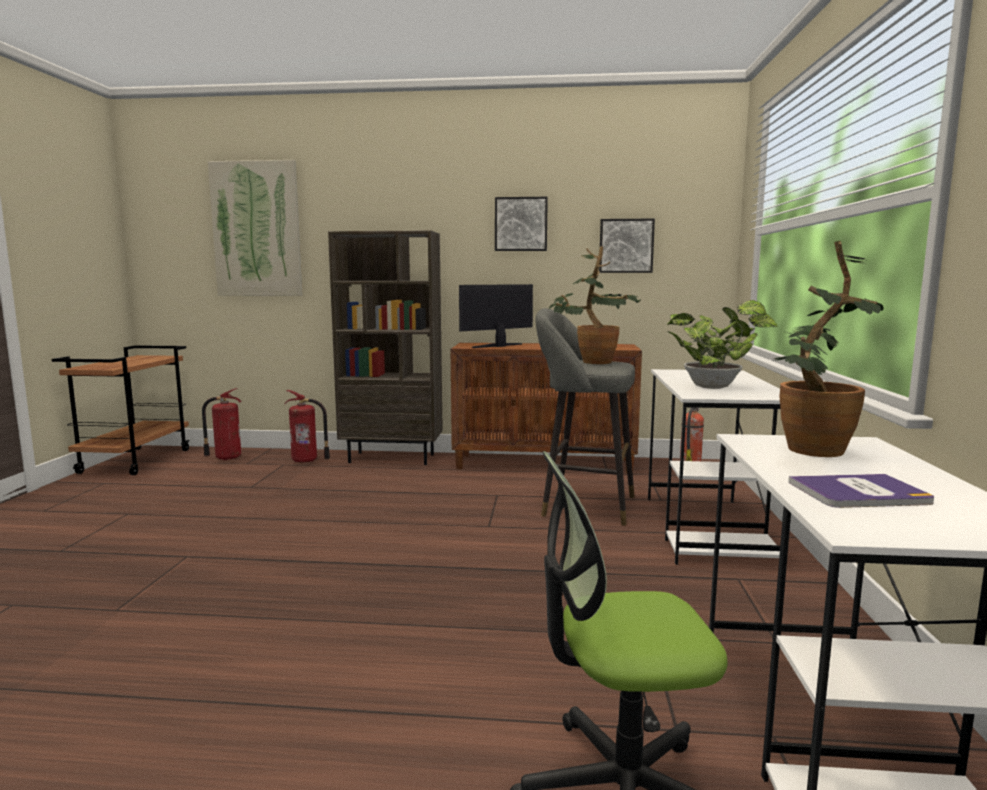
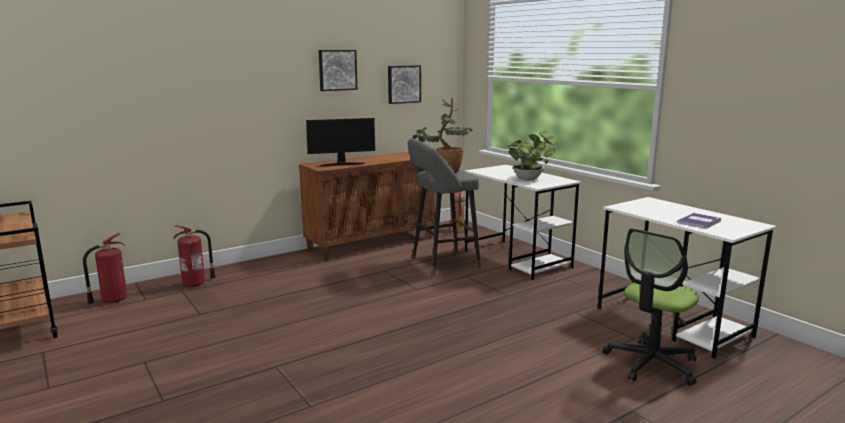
camera: 40 degrees left, 5 degrees up
picture [208,160,303,296] -> none
brown bookcase [328,231,443,465] -> none
monitor [459,284,533,348] -> monitor turned 120 degrees counterclockwise [306,118,375,166]
potted plant [773,241,884,457] -> none

